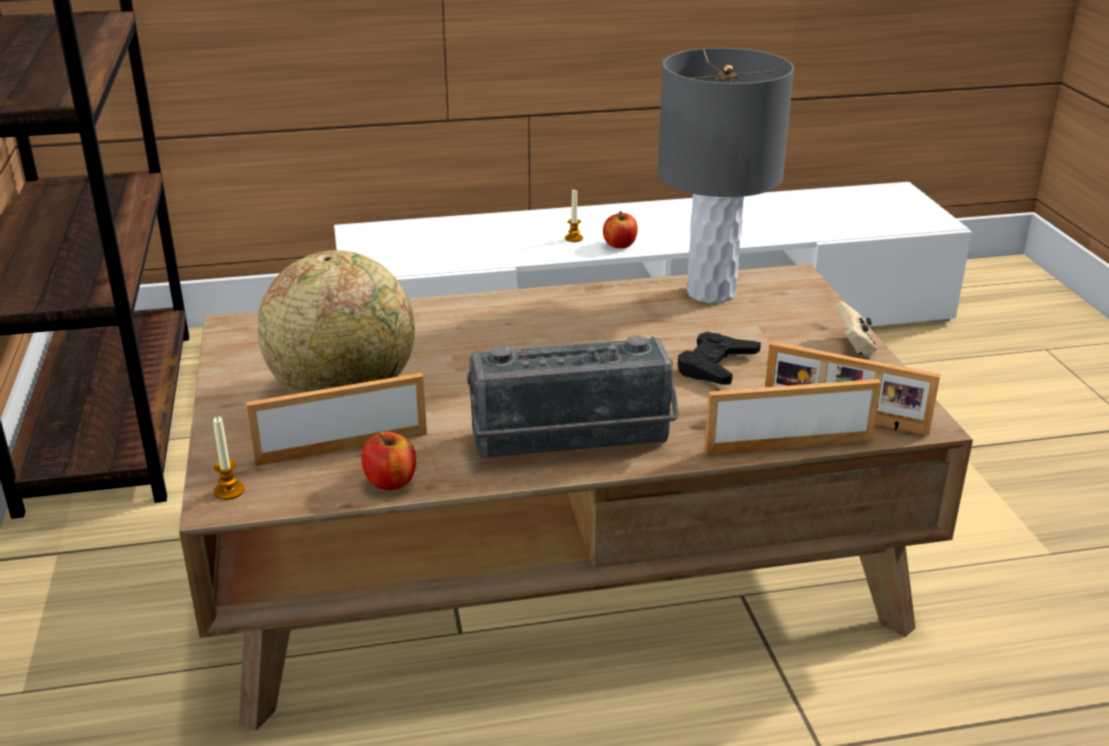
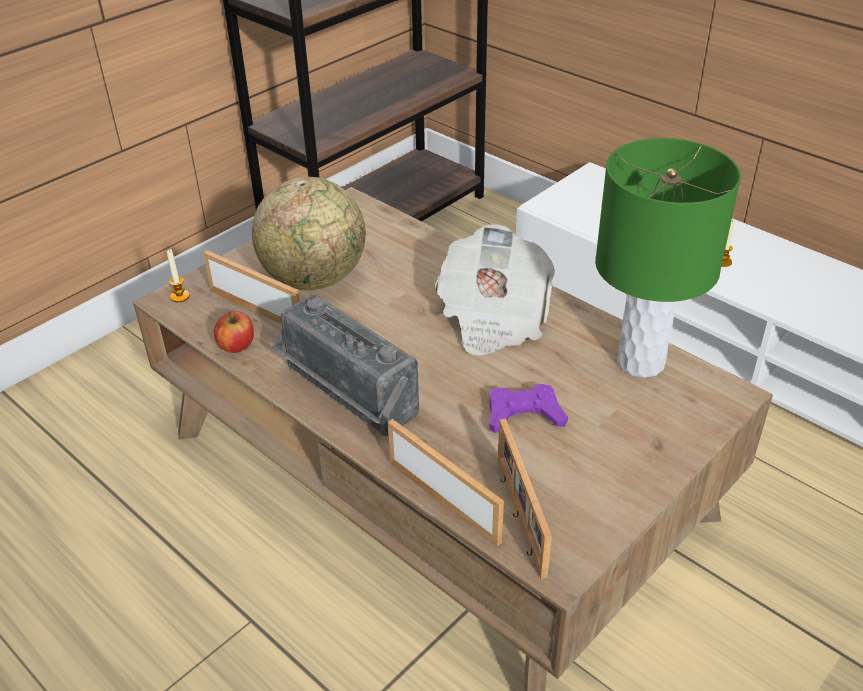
camera: 55 degrees right, 10 degrees up
apple [603,211,638,248] -> none
grey table lamp [658,48,794,303] -> green table lamp [595,138,741,378]
black game controller [678,331,761,385] -> purple game controller [489,384,568,433]
beige game controller [835,301,877,356] -> none
none -> newspaper [435,224,555,356]

